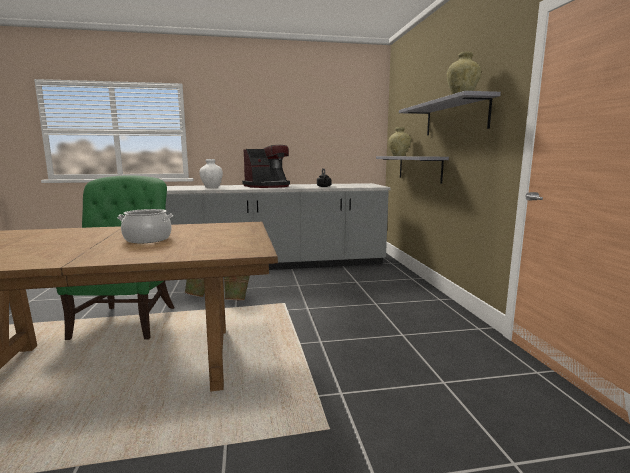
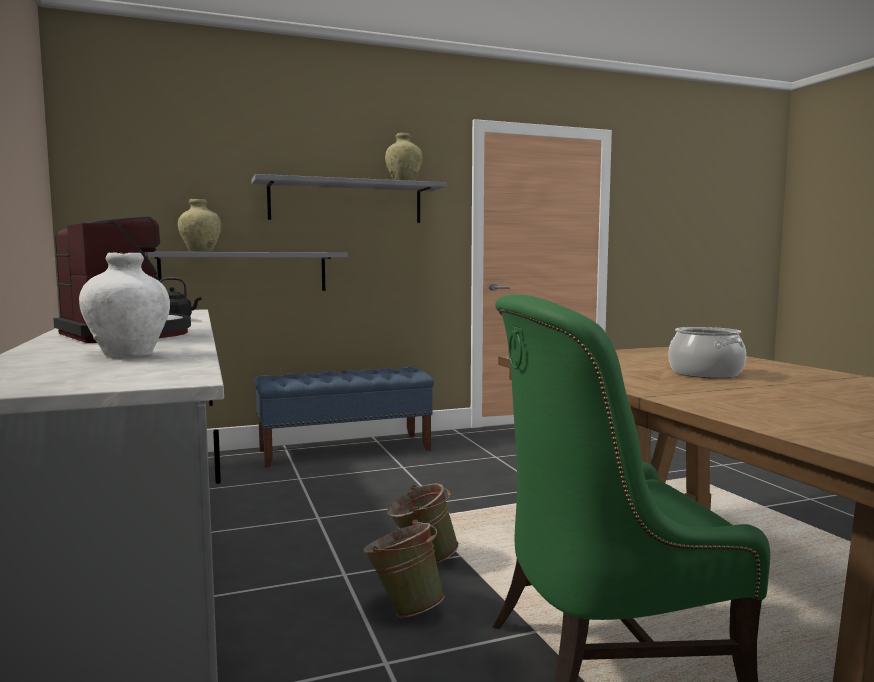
camera: 100 degrees left, 5 degrees down
none -> blue bench [254,367,434,467]

